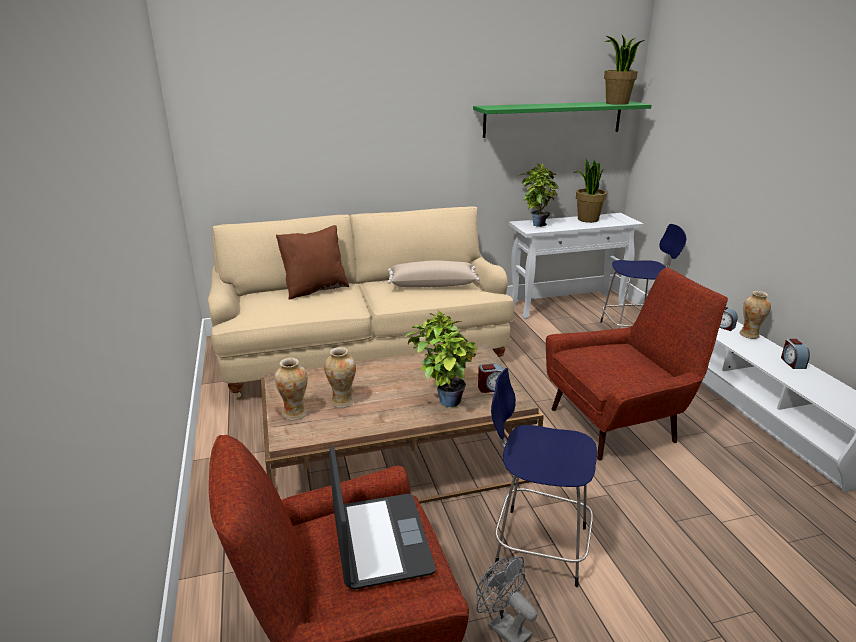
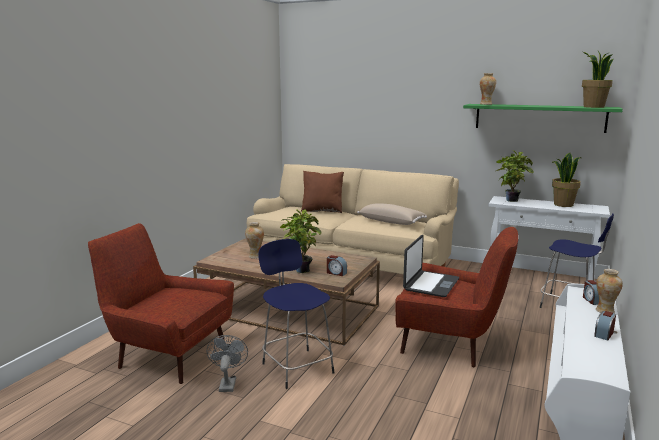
camera: 40 degrees right, 10 degrees down
vase [274,358,308,420] -> vase moved to [480,73,496,105]
laptop [329,446,436,590] -> laptop moved to [403,235,459,297]

